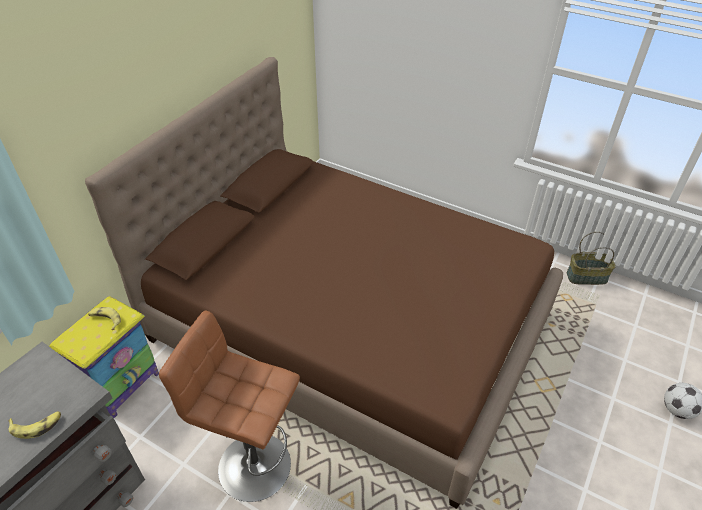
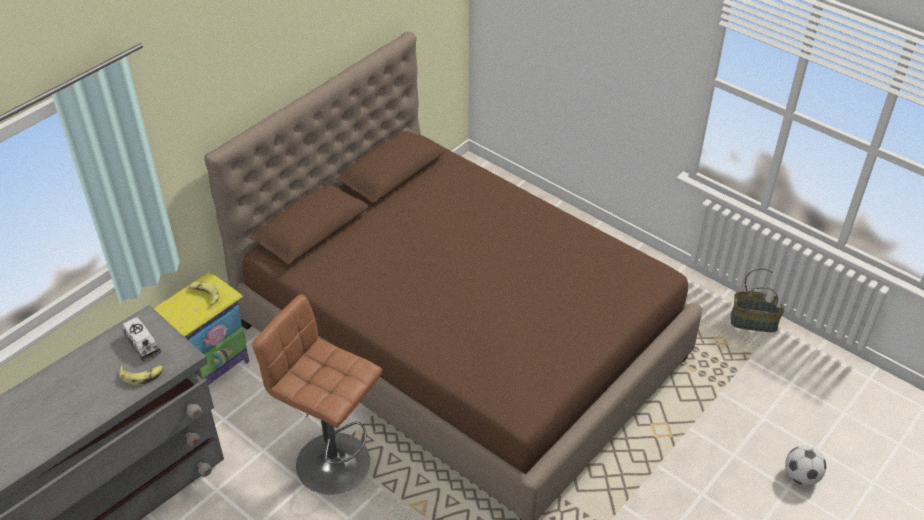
camera: 10 degrees right, 0 degrees up
none -> toy truck [122,317,161,361]

